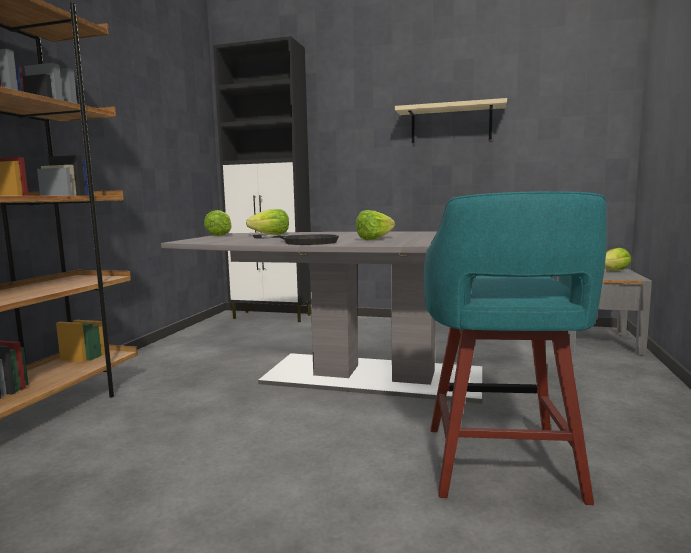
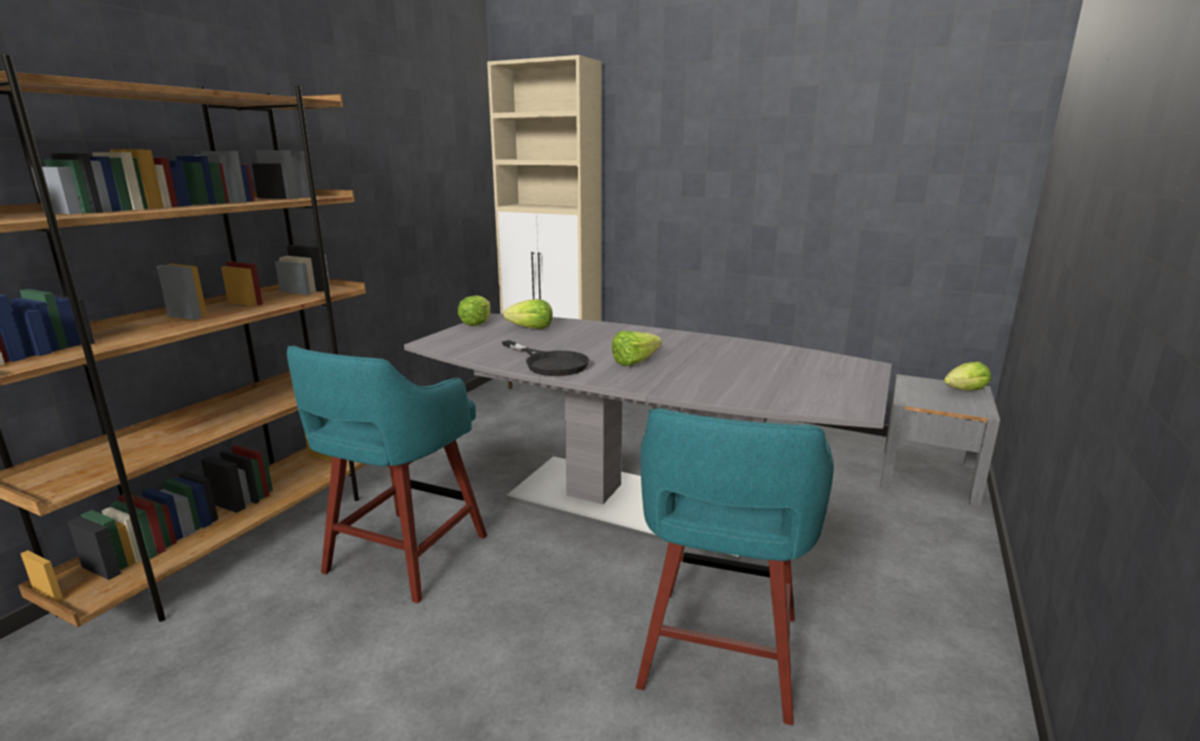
camera: 10 degrees right, 10 degrees up
black cabinet [213,36,311,322] -> beige cabinet [487,55,601,389]
beige shelf [395,98,507,143] -> none
none -> turquoise stool [287,346,487,603]

